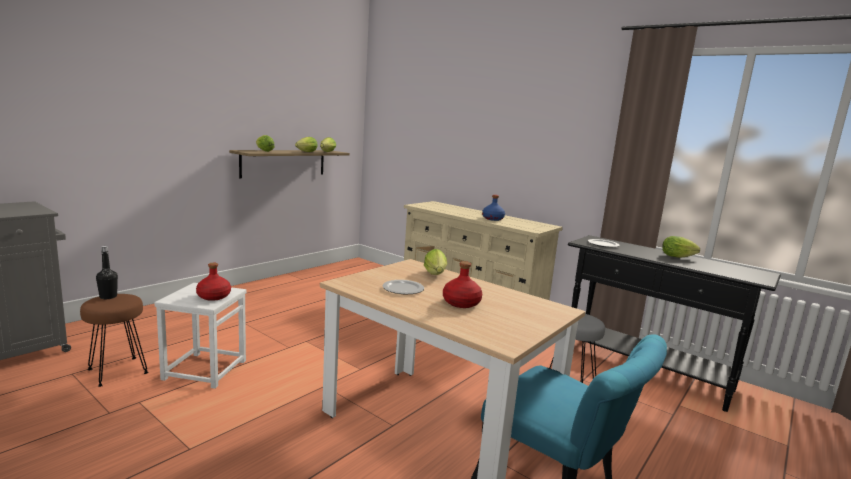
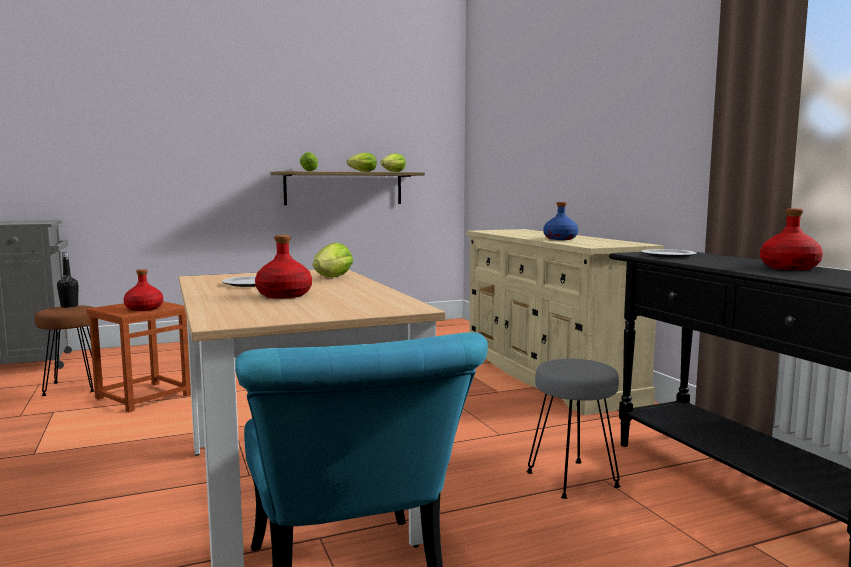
camera: 30 degrees right, 5 degrees down
white stool [154,283,246,389] -> brown stool [86,301,191,412]
lettuce [662,236,700,258] -> red bottle [760,209,823,270]

